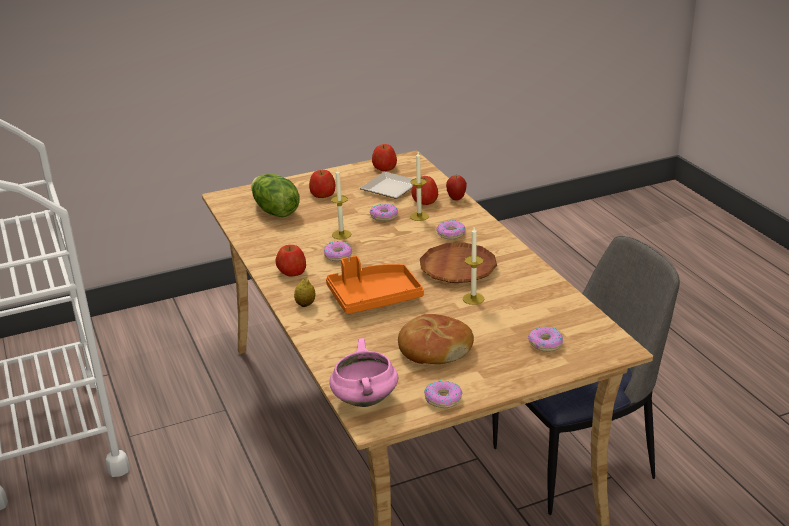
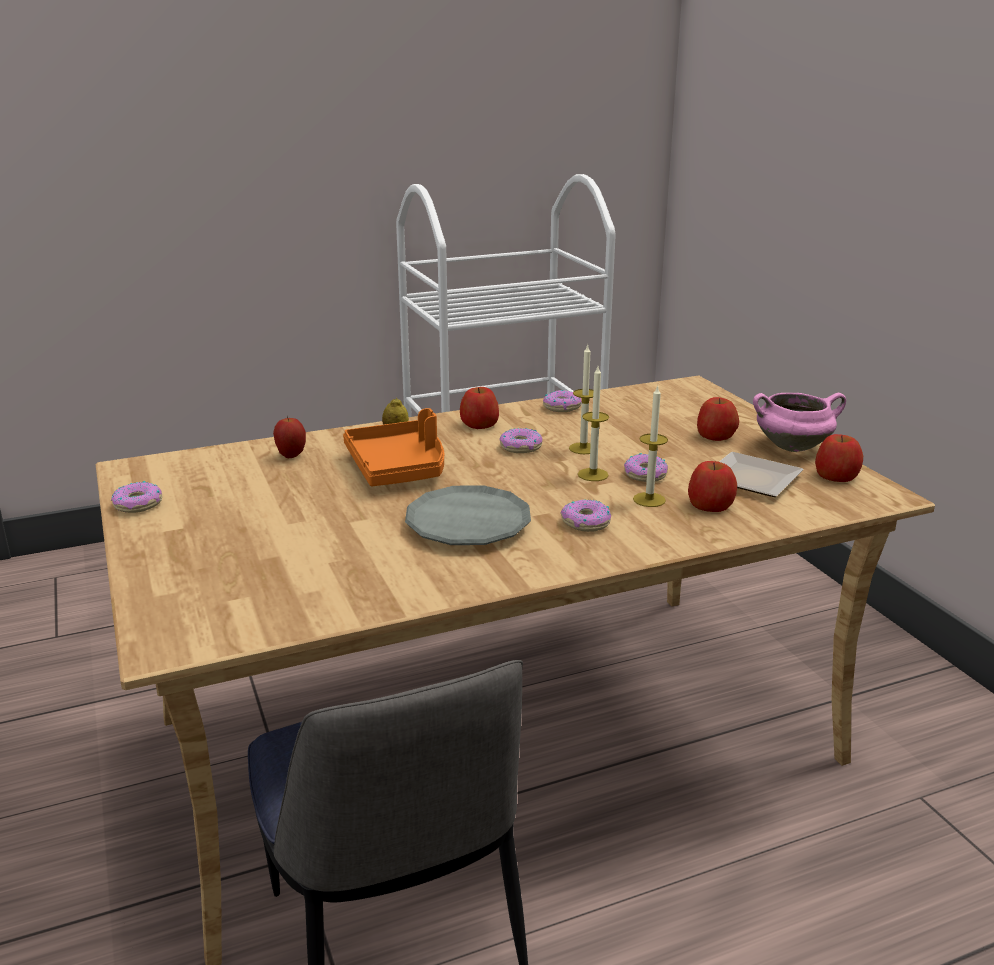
camera: 90 degrees right, 5 degrees down
lettuce [251,174,300,217] -> none
pink cooking pot [330,338,398,407] -> pink cooking pot moved to [753,393,846,452]
bread [398,314,474,364] -> none
brown plate [420,243,497,283] -> grey plate [405,485,531,545]
apple [446,174,467,201] -> apple moved to [273,416,306,458]
candle [463,227,485,305] -> candle moved to [578,366,609,481]
donut [528,327,563,352] -> donut moved to [543,390,582,412]

